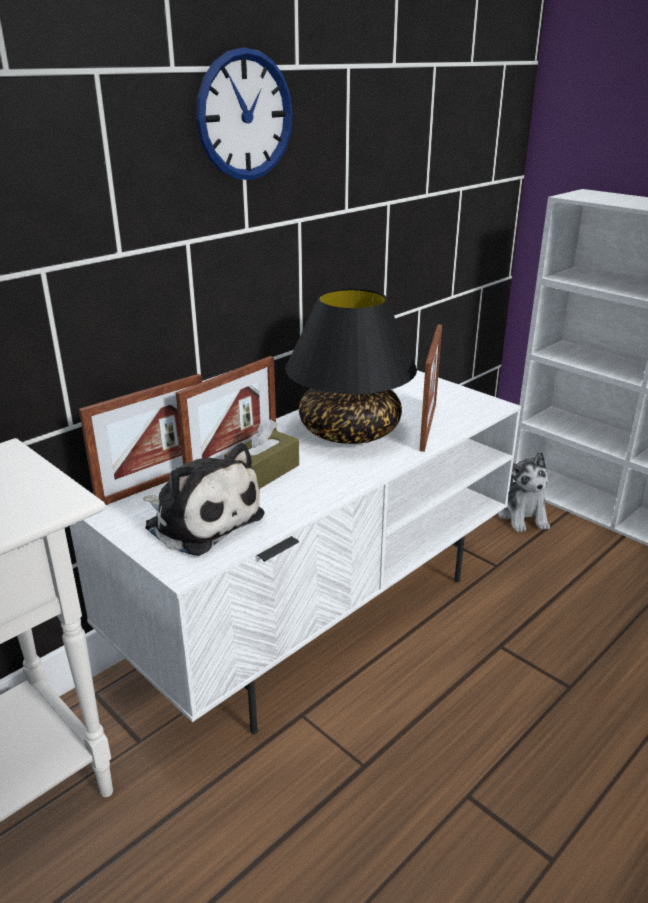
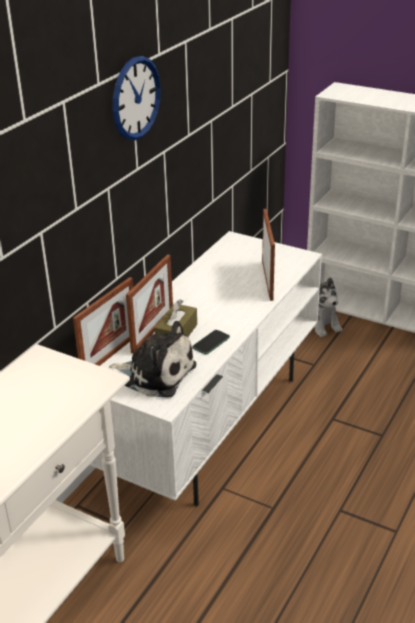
camera: 15 degrees left, 5 degrees up
black table lamp [285,288,417,444] -> none
none -> phone [192,330,230,355]

